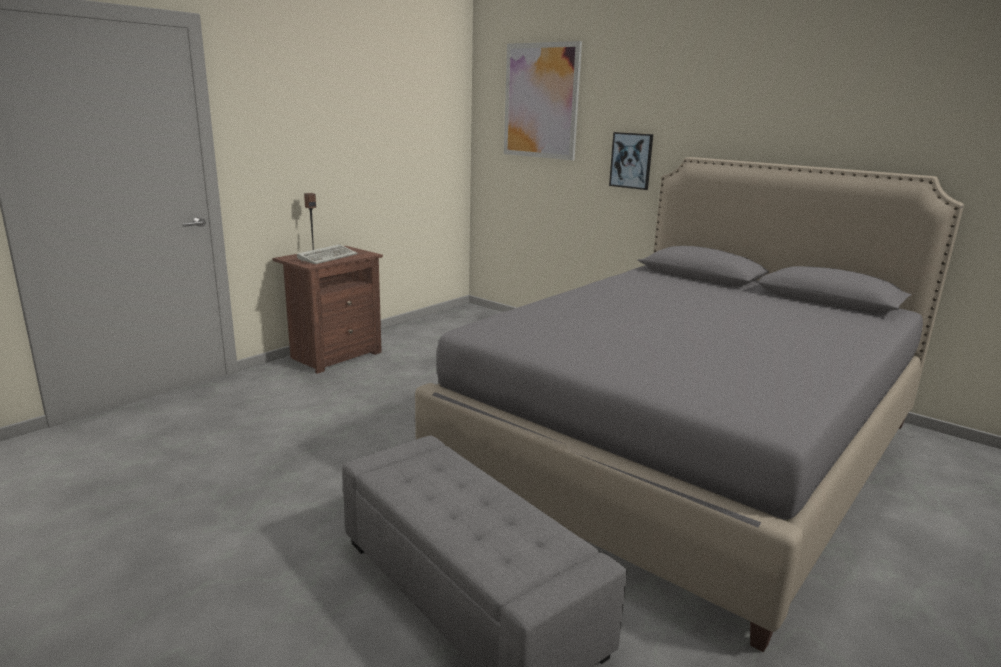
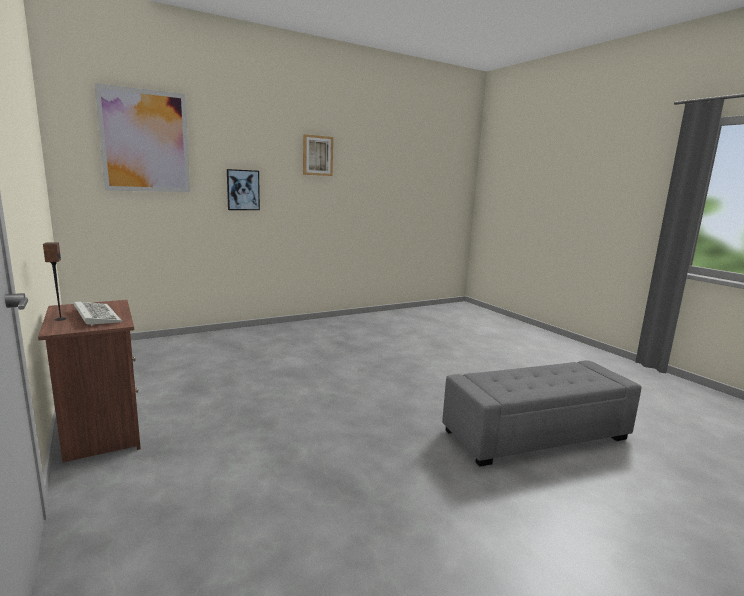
camera: 70 degrees left, 5 degrees down
grey bed [415,157,964,652] -> none
none -> picture [303,134,333,176]

